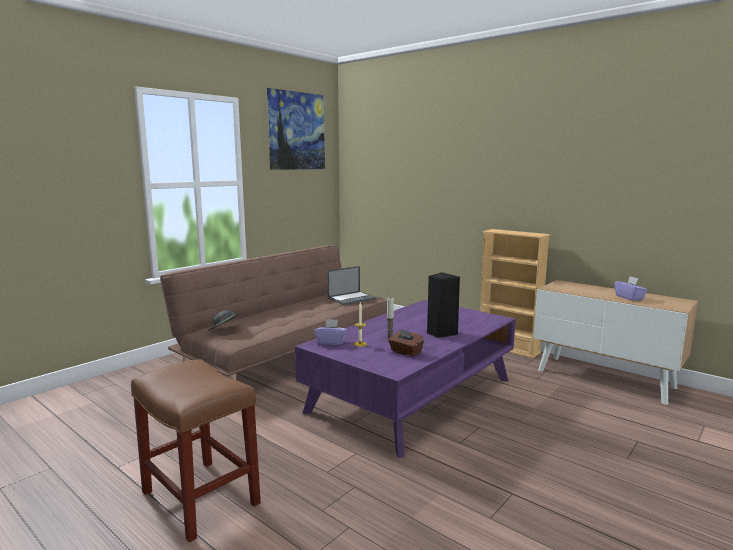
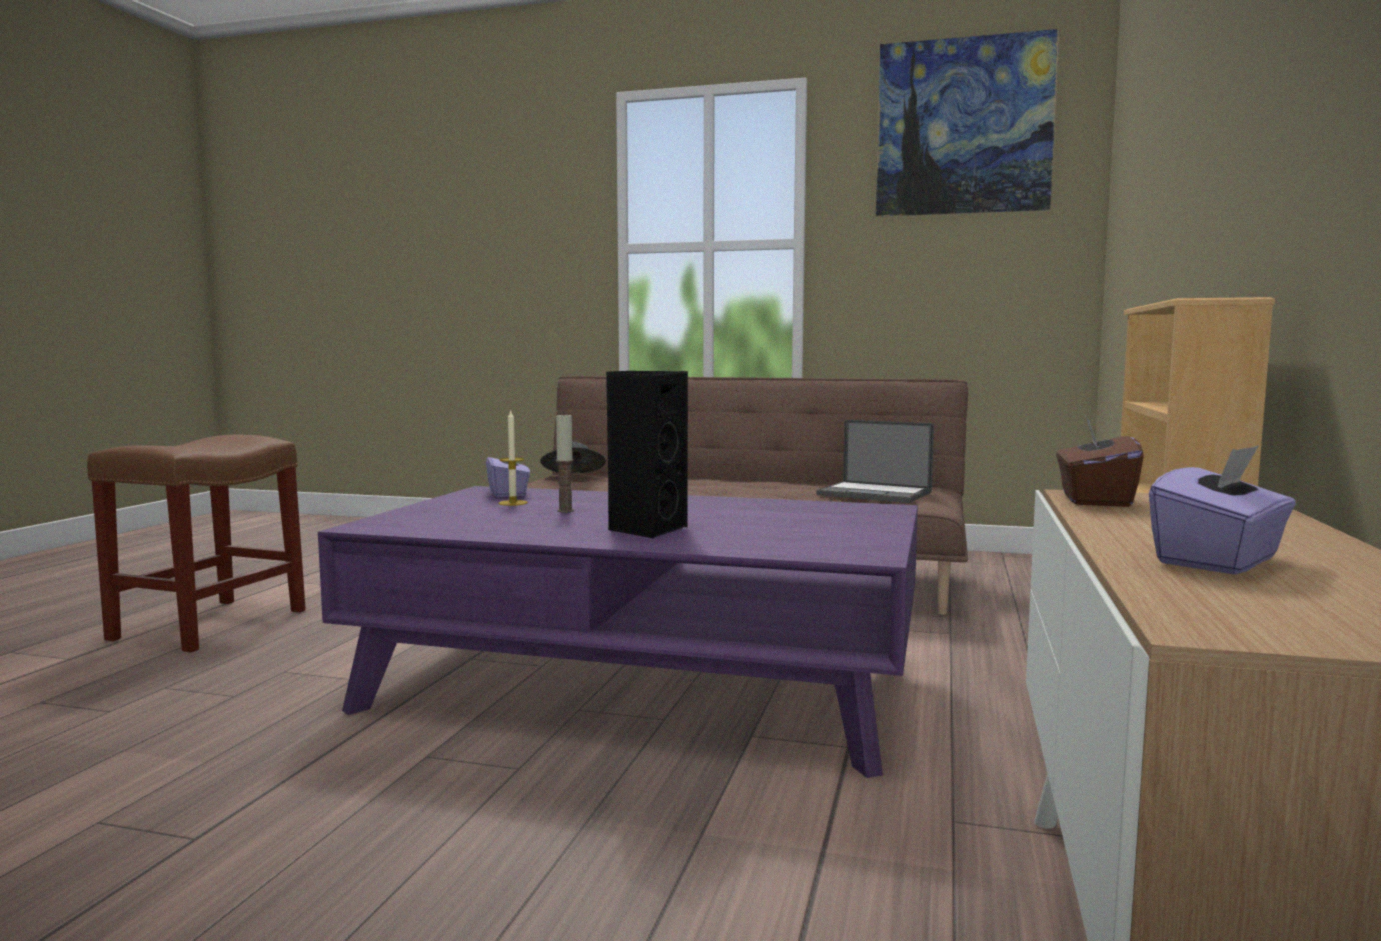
camera: 65 degrees right, 5 degrees down
brown tissue box [388,328,424,357] -> brown tissue box moved to [1056,415,1144,507]

